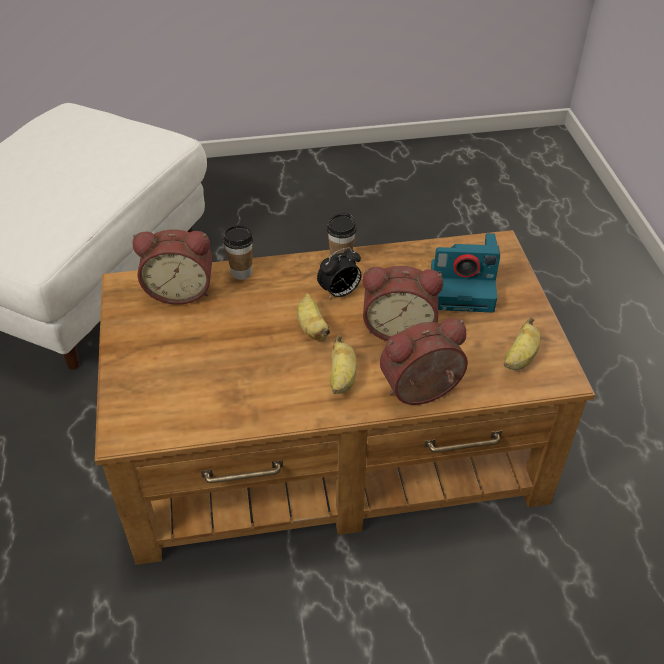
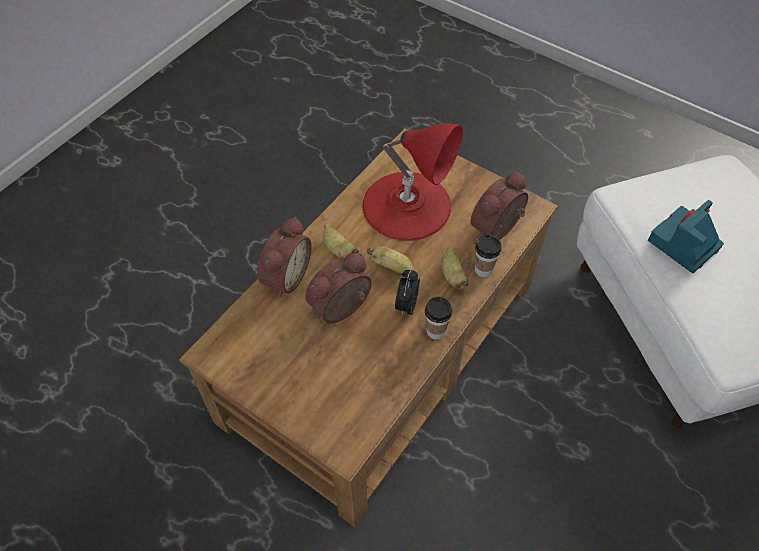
camera: 135 degrees right, 10 degrees up
camera [431,233,500,313] -> camera moved to [648,200,724,273]
banana [504,317,541,370] -> banana moved to [441,246,469,289]
none -> red table lamp [363,123,463,241]

